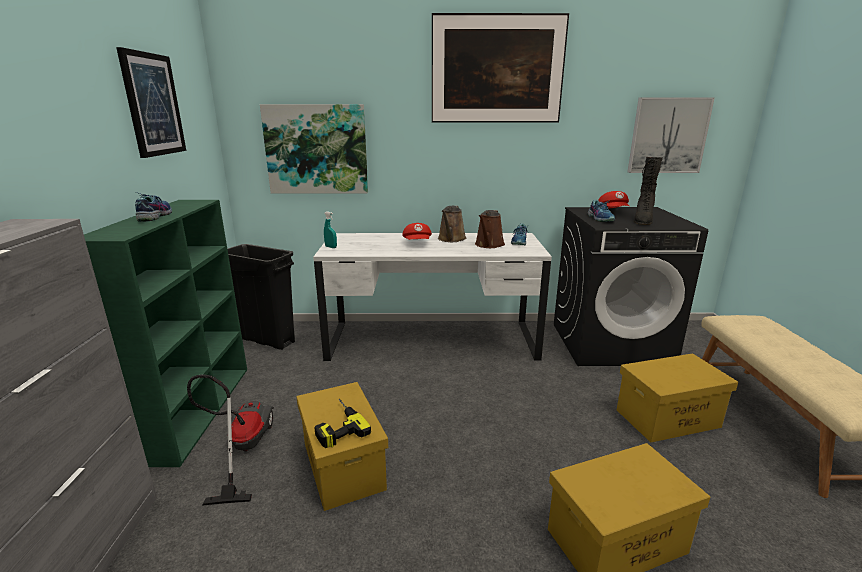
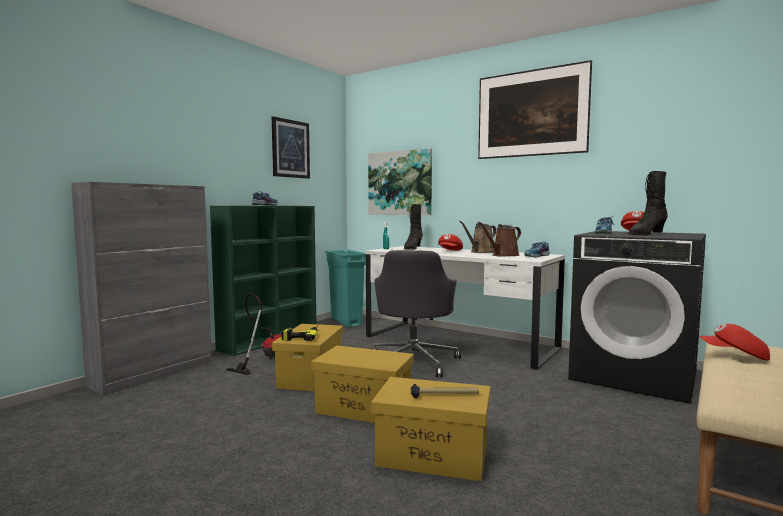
camera: 35 degrees right, 15 degrees down
black trash can [227,244,295,350] -> turquoise trash can [325,250,366,327]
yellow storage box [617,353,738,442] -> yellow storage box moved to [311,346,414,423]
picture [628,97,715,173] -> none
none -> grey office chair [371,250,461,377]
none -> black boot [404,204,423,250]
none -> hammer [411,384,479,398]
none -> red cap [699,324,770,360]

